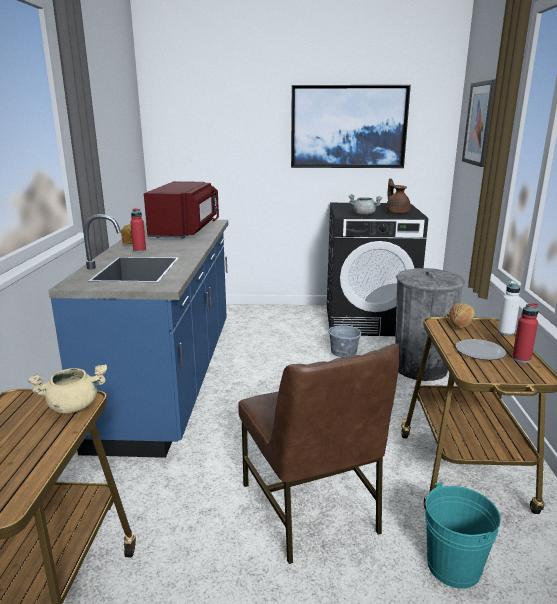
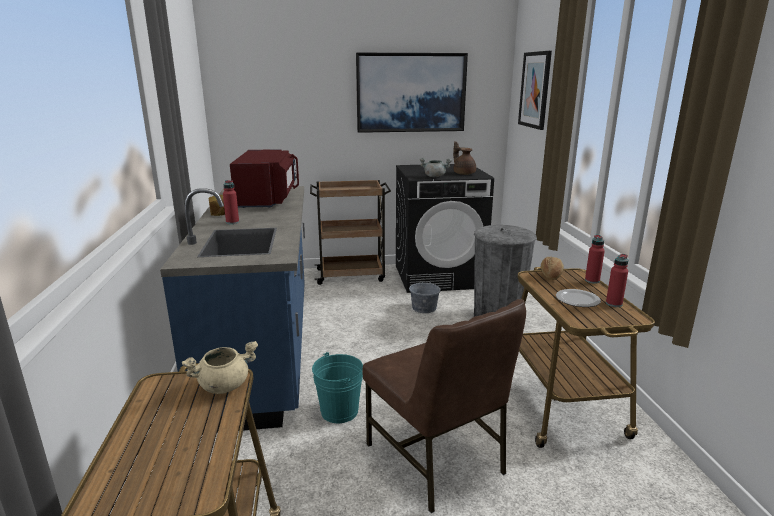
camera: 10 degrees left, 0 degrees up
turquoise bucket [425,482,501,589] -> turquoise bucket moved to [312,352,363,423]
white bottle [498,281,520,336] -> red bottle [585,235,605,284]
none -> brown cart [310,180,391,285]

